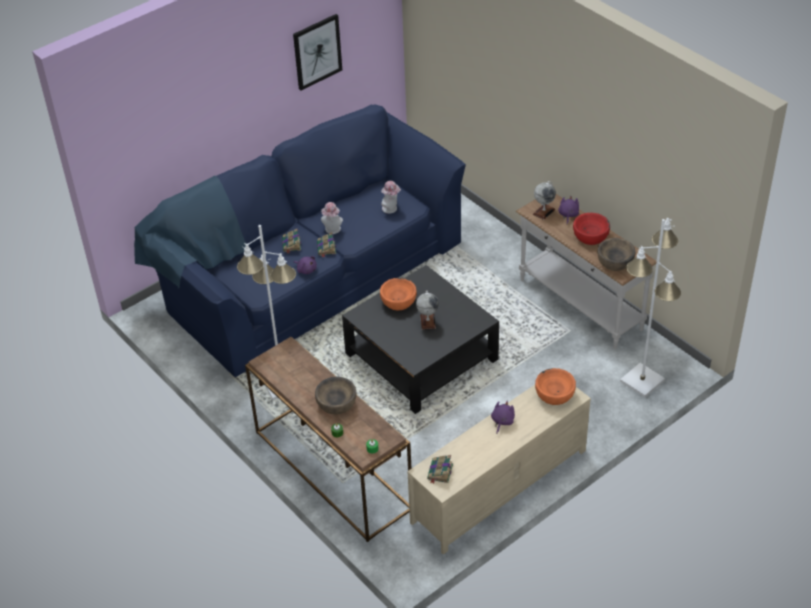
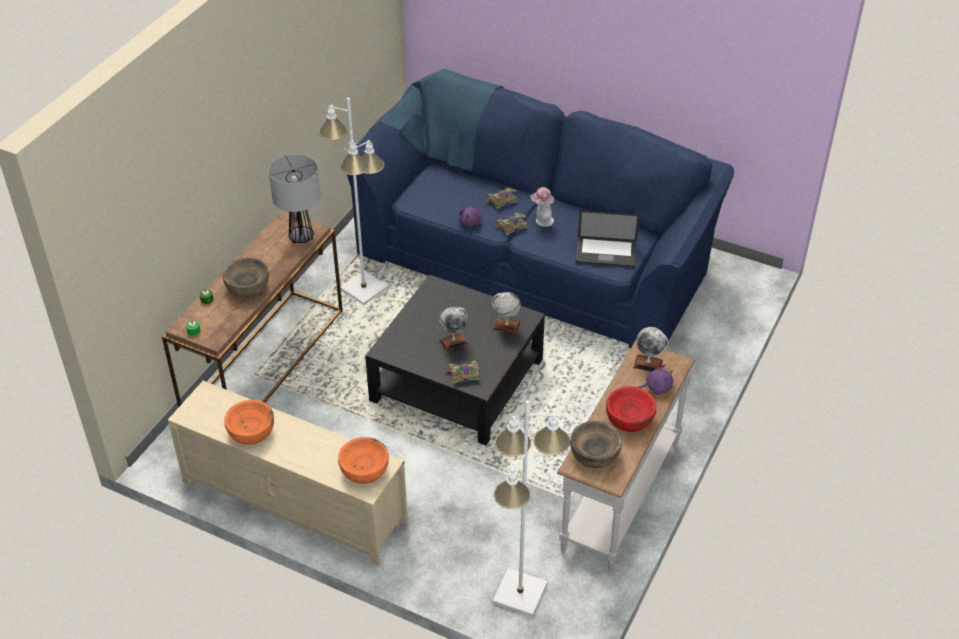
camera: 65 degrees right, 0 degrees up
picture [293,14,342,90] -> none
orange bowl [380,278,417,310] -> orange bowl moved to [224,400,274,445]
hat [381,181,401,214] -> laptop [576,211,640,267]
book [427,455,453,484] -> book moved to [445,361,480,384]
purple plush toy [491,401,515,434] -> none
none -> table lamp [268,154,321,243]
none -> globe [492,292,521,335]

